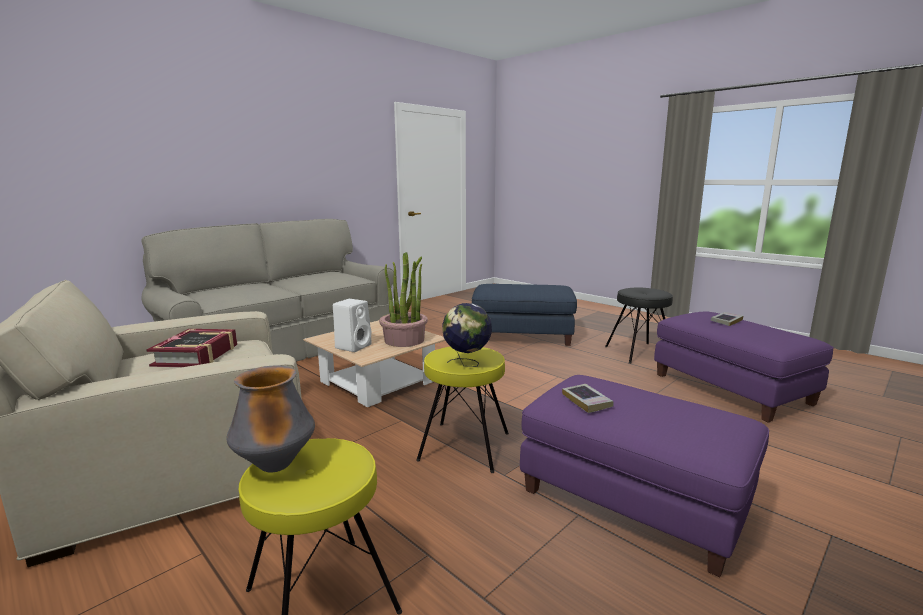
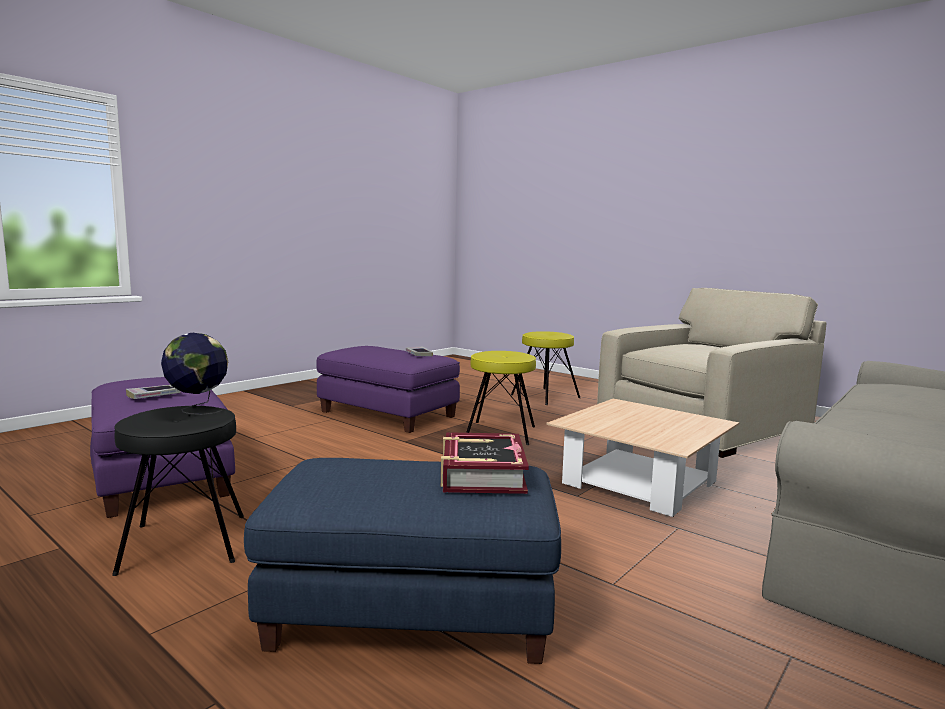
camera: 175 degrees right, 5 degrees down
book [146,329,237,367] -> book moved to [441,432,529,494]
vase [226,365,315,472] -> none
white speaker [333,299,372,352] -> none
potted plant [379,252,428,347] -> none
globe [442,303,492,367] -> globe moved to [161,333,228,415]

